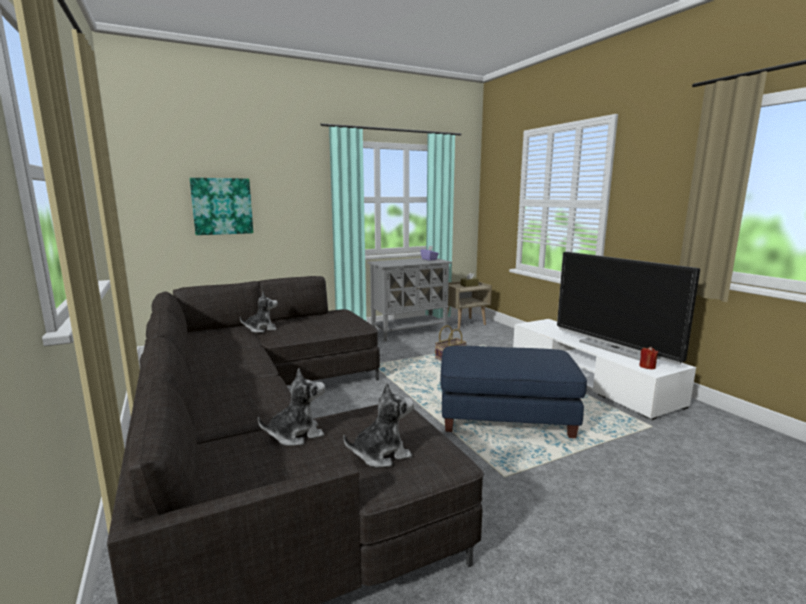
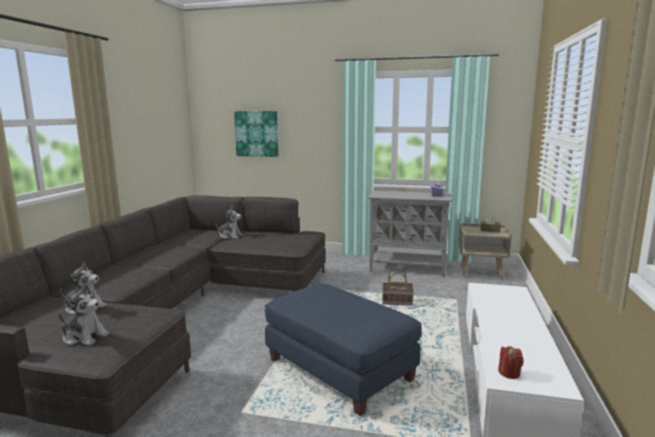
camera: 40 degrees right, 0 degrees up
television [557,252,700,365] -> none

